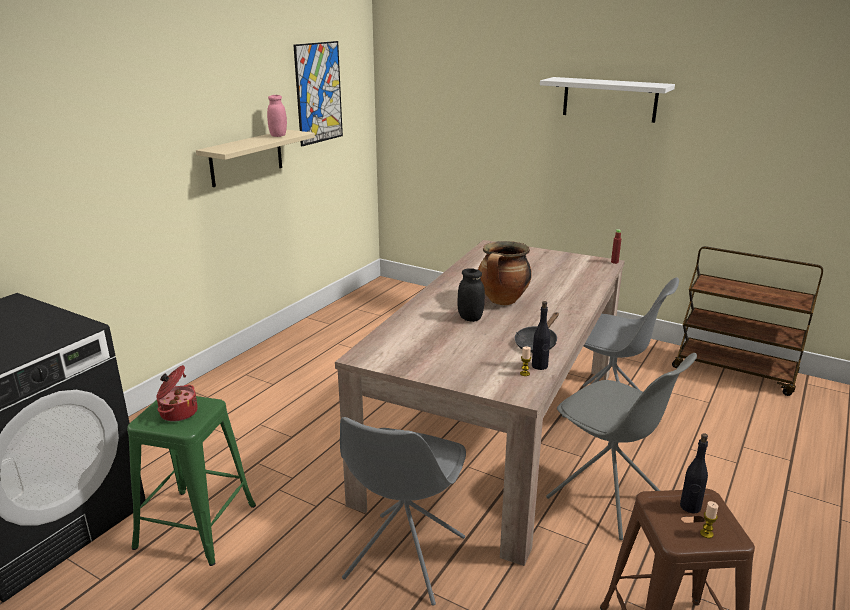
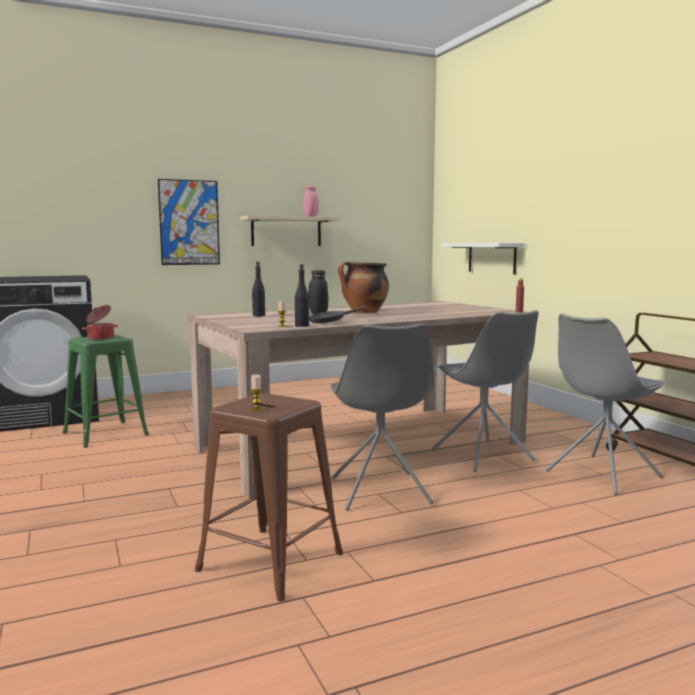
camera: 35 degrees right, 15 degrees down
picture [293,41,343,146] -> picture moved to [158,179,220,265]
grey chair [340,417,466,606] -> grey chair moved to [546,313,667,495]
white shelf [540,77,675,123] -> white shelf moved to [441,243,524,275]
black bottle [680,433,708,514] -> black bottle moved to [252,262,265,316]

